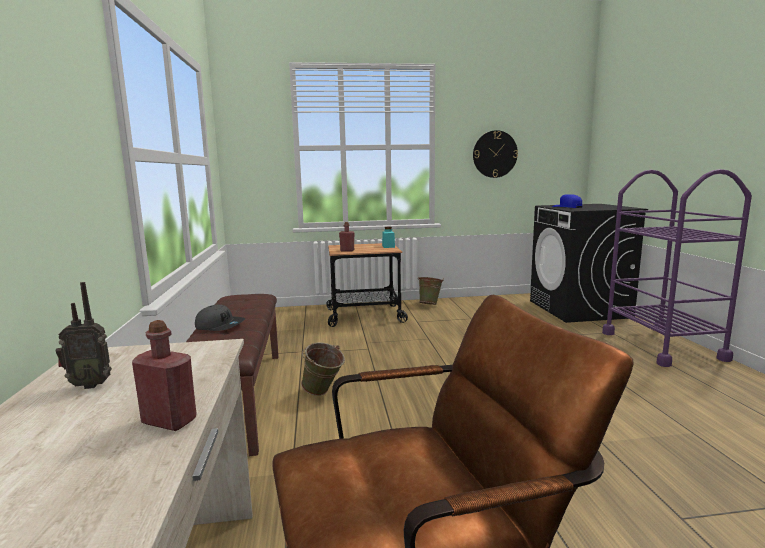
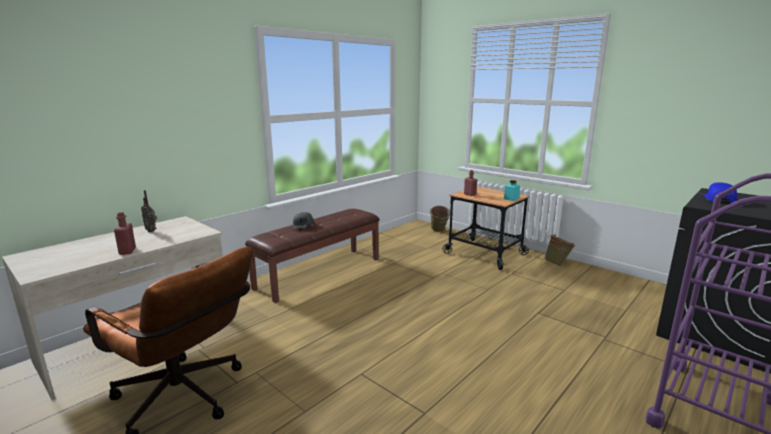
camera: 50 degrees right, 5 degrees up
green bucket [301,342,345,396] -> green bucket moved to [429,206,450,232]
wall clock [473,130,518,178] -> none

